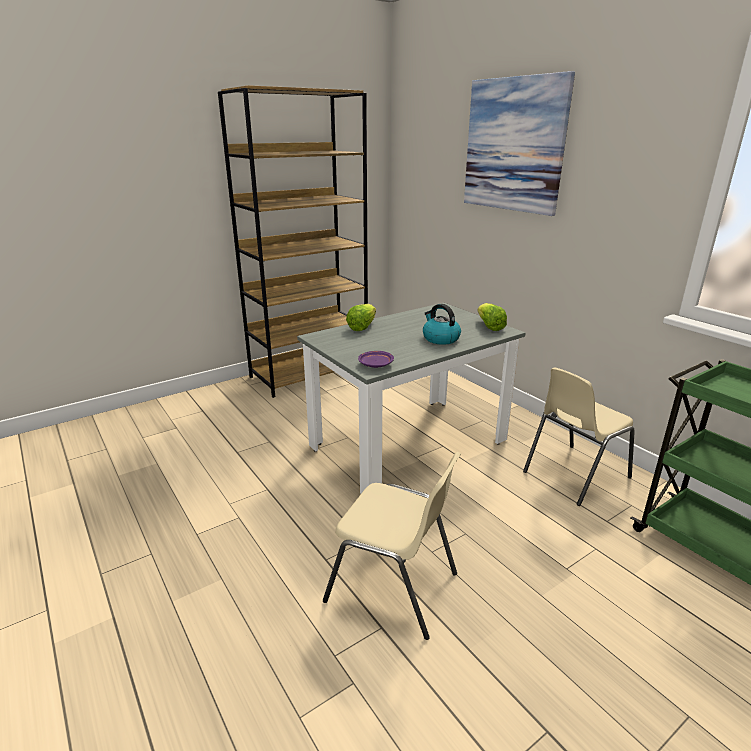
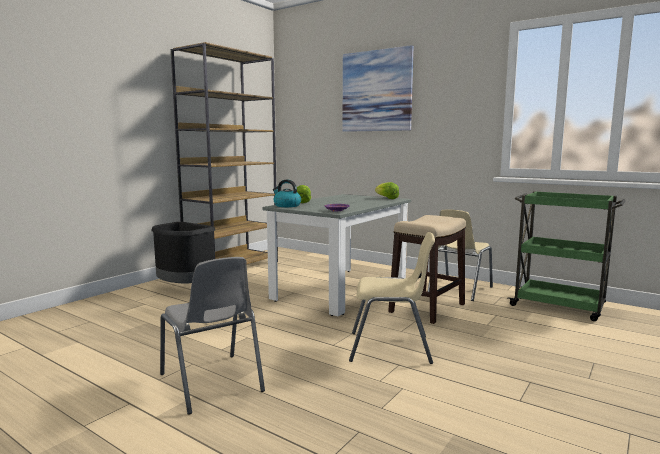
camera: 20 degrees left, 15 degrees down
kettle [423,304,461,345] -> kettle moved to [273,180,301,207]
none -> black trash can [152,222,215,283]
none -> grey chair [160,257,265,415]
none -> stool [388,215,466,324]

